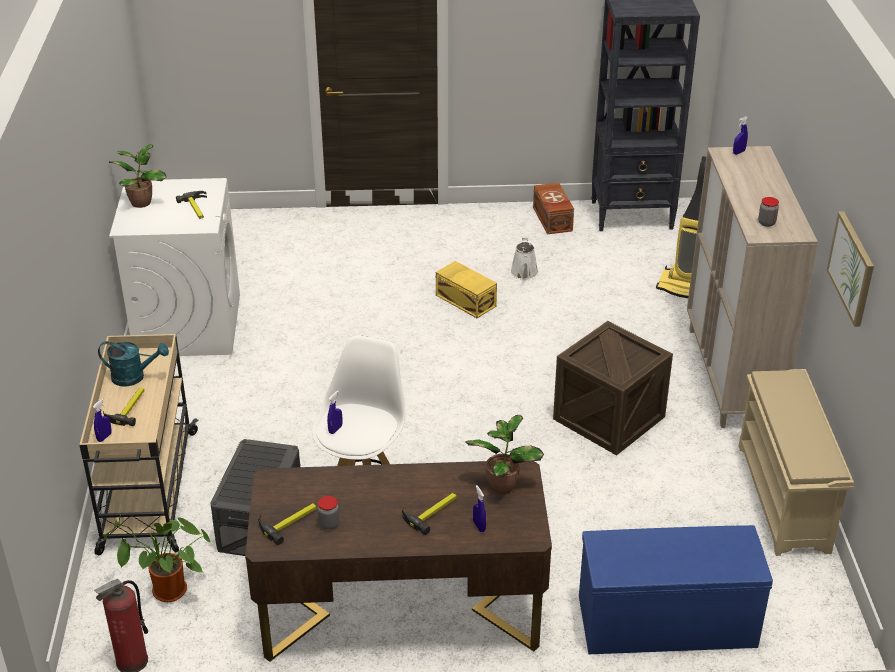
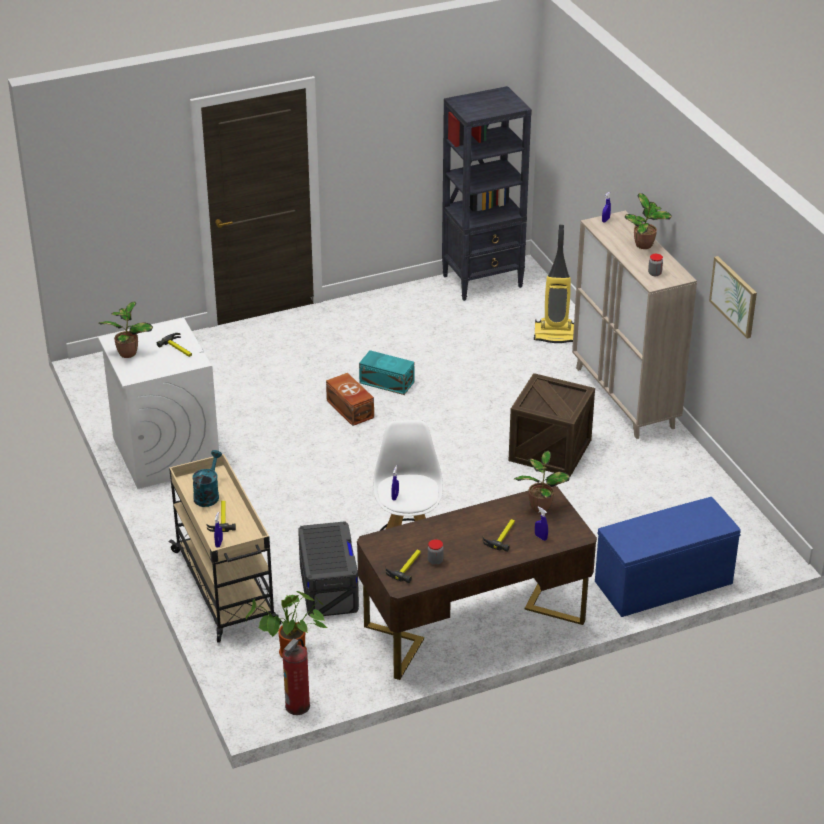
camera: 20 degrees left, 0 degrees up
turquoise watering can [98,341,169,387] -> turquoise watering can turned 60 degrees counterclockwise [192,450,222,507]
yellow storage box [436,261,497,318] -> turquoise storage box [359,350,415,395]
white watering can [510,238,539,280] -> none
brown storage box [533,183,574,234] -> brown storage box moved to [326,373,374,426]
beige shoe rack [739,369,854,556] -> none
none -> potted plant [625,193,672,249]

